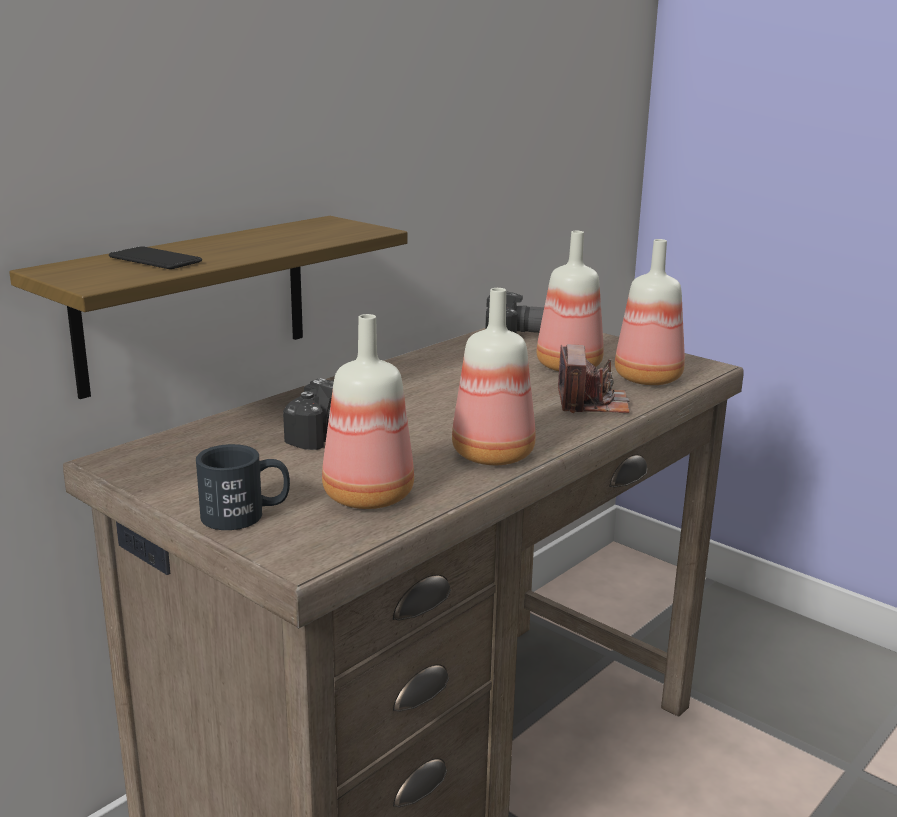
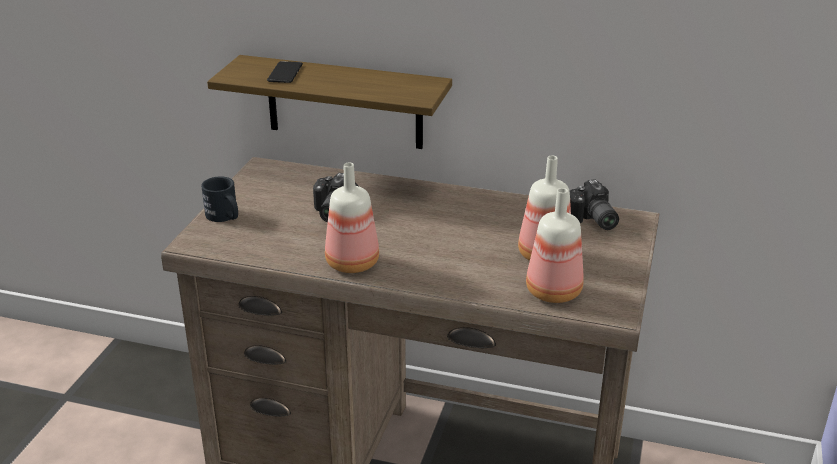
camera: 65 degrees right, 10 degrees up
bottle [322,314,414,509] -> none
camera [558,344,630,413] -> none

